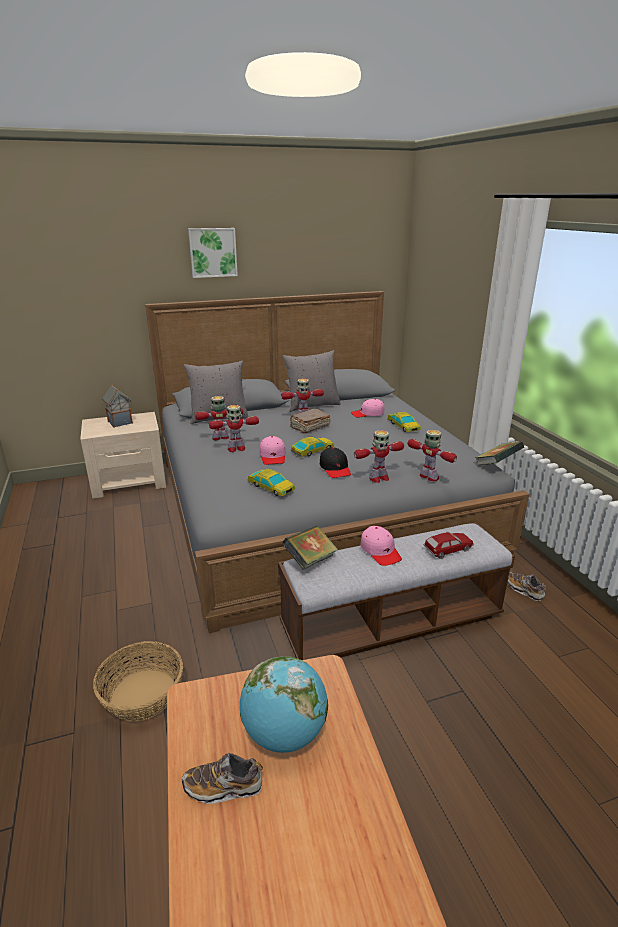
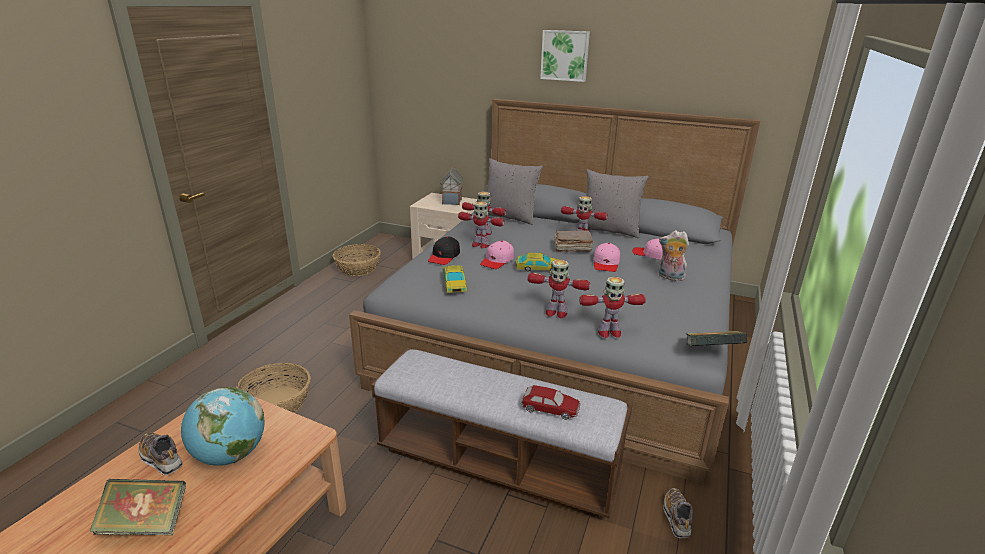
camera: 40 degrees right, 0 degrees up
book [282,526,338,570] -> book moved to [89,479,186,535]
black cap [320,447,351,478] -> black cap moved to [428,236,460,265]
pink cap [360,526,402,566] -> pink cap moved to [593,243,620,272]
toy car [388,412,421,432] -> plush toy [659,230,689,281]
toy robot [407,430,457,481] -> toy robot turned 90 degrees clockwise [579,276,646,338]
none -> basket [333,244,381,276]

